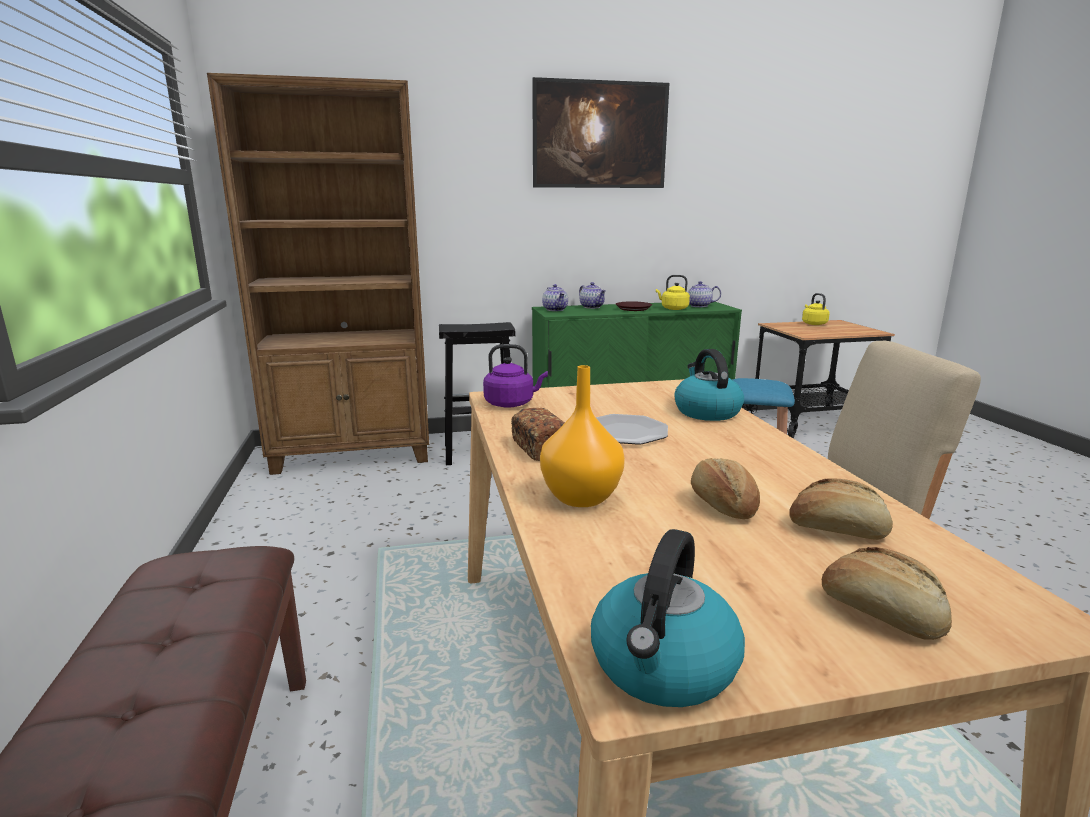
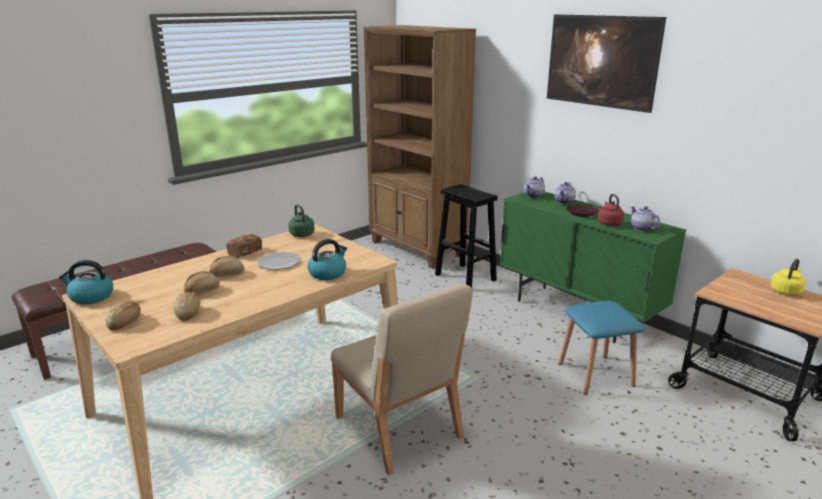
camera: 60 degrees right, 5 degrees up
purple kettle [483,344,548,408] -> green kettle [289,204,315,237]
orange vase [540,365,625,507] -> none
yellow kettle [656,275,690,310] -> red kettle [598,194,624,226]
none -> bread [209,256,244,277]

